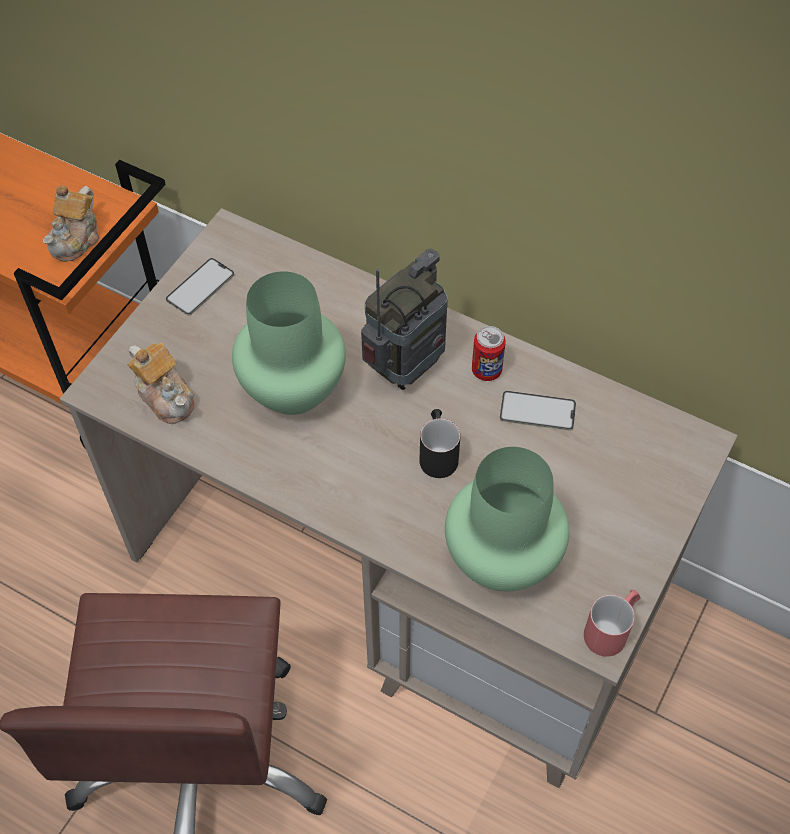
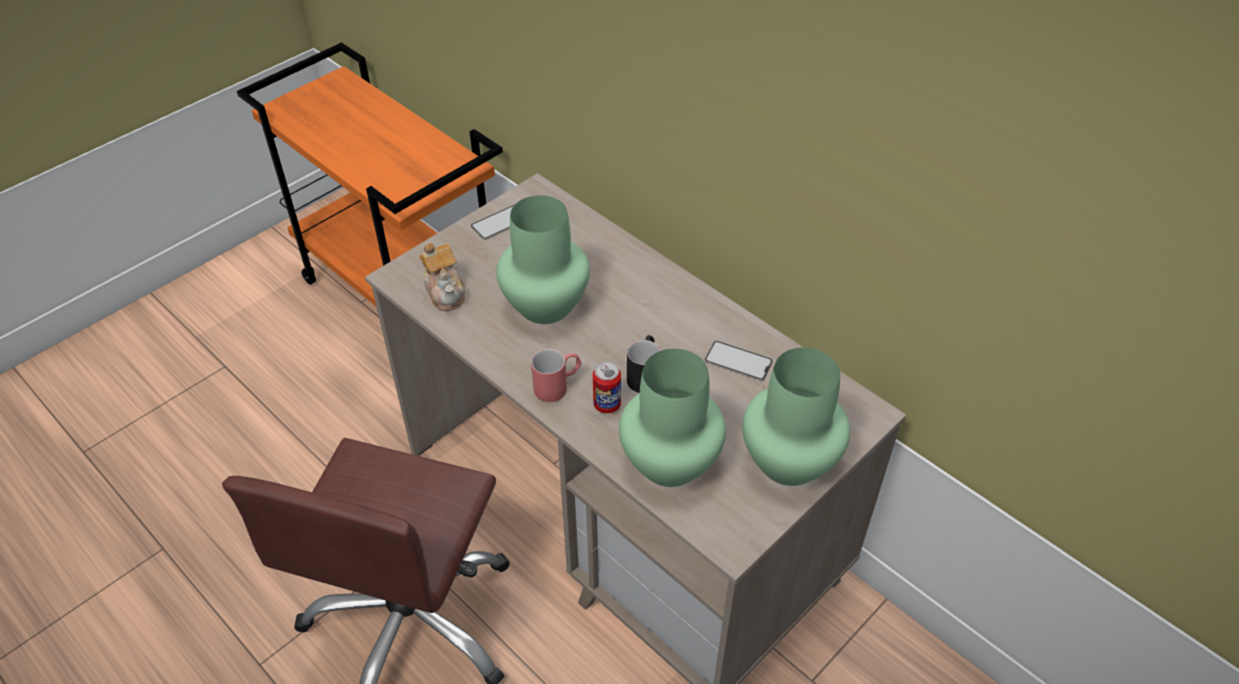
camera: 15 degrees right, 10 degrees down
teapot [43,185,100,262] -> none
radio [361,249,448,390] -> none
can [472,326,506,381] -> can moved to [593,362,621,413]
red mug [584,590,641,657] -> red mug moved to [531,349,582,402]
none -> green vase [742,348,850,486]

